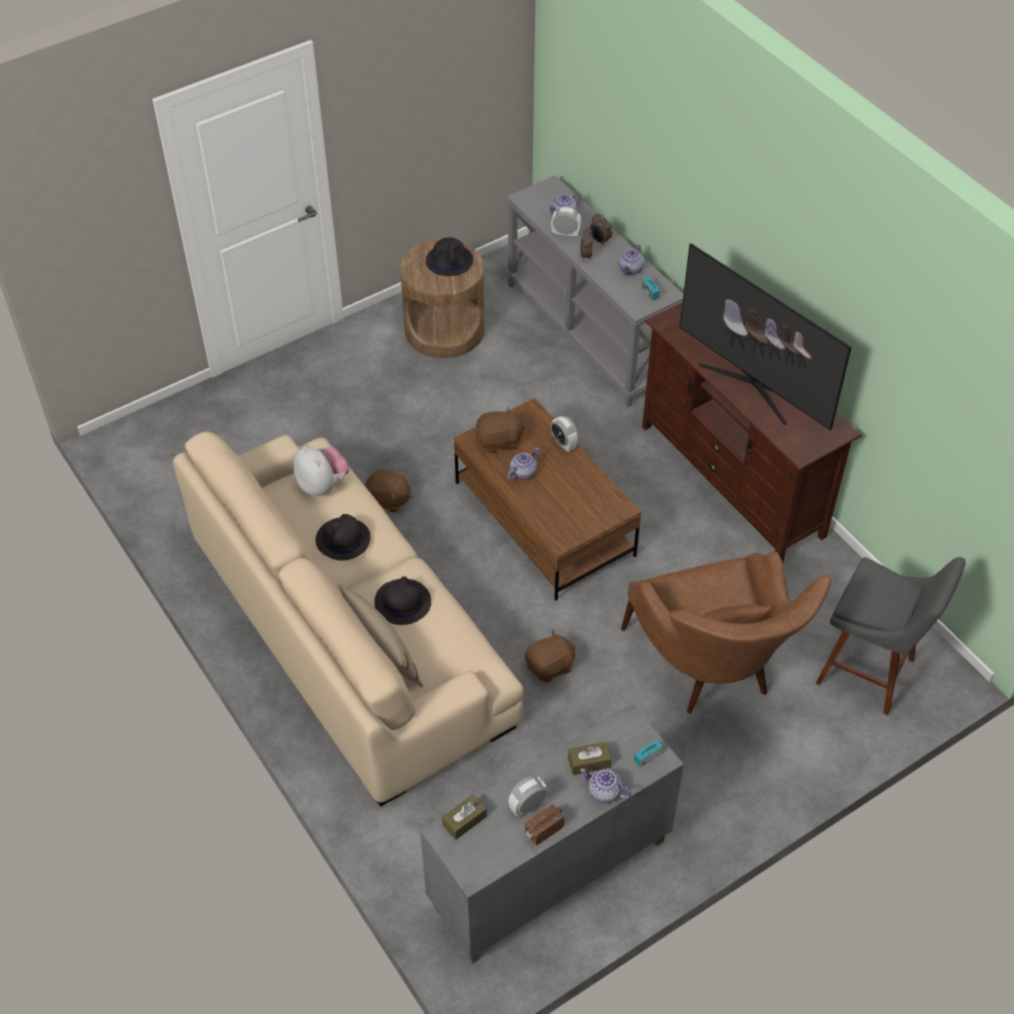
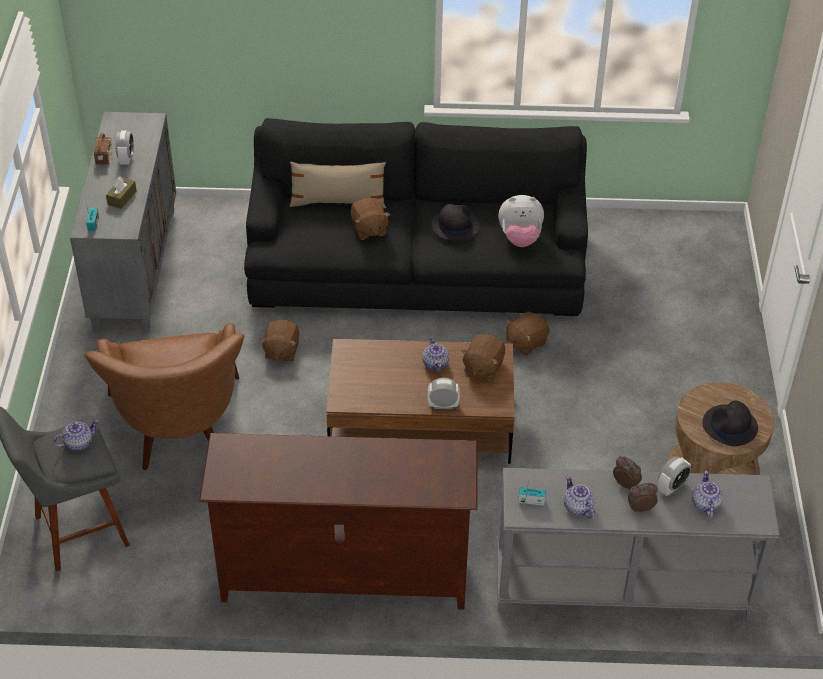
camera: 125 degrees right, 5 degrees down
beige sofa [173,432,524,807] -> black sofa [244,118,588,316]
black hat [374,576,431,625] -> brown plush toy [350,197,390,240]
brown tissue box [442,794,487,840] -> none
teapot [580,768,631,803] -> teapot moved to [54,420,99,451]
brown armchair [621,552,831,714] -> brown armchair turned 120 degrees counterclockwise [84,324,244,470]
television [680,243,852,431] -> none

